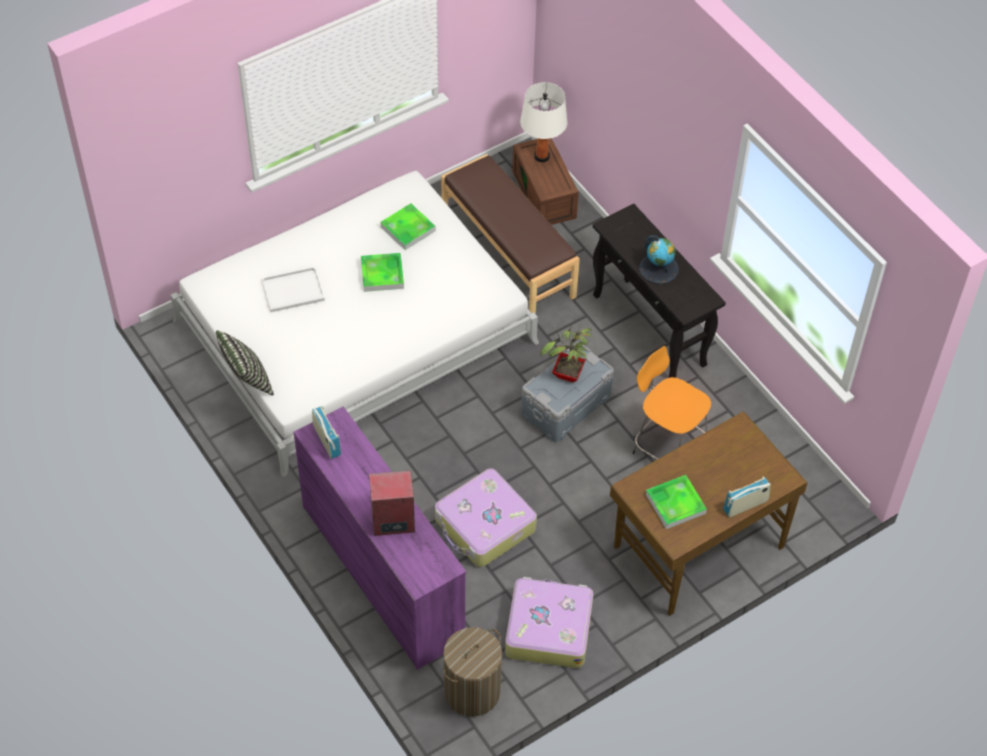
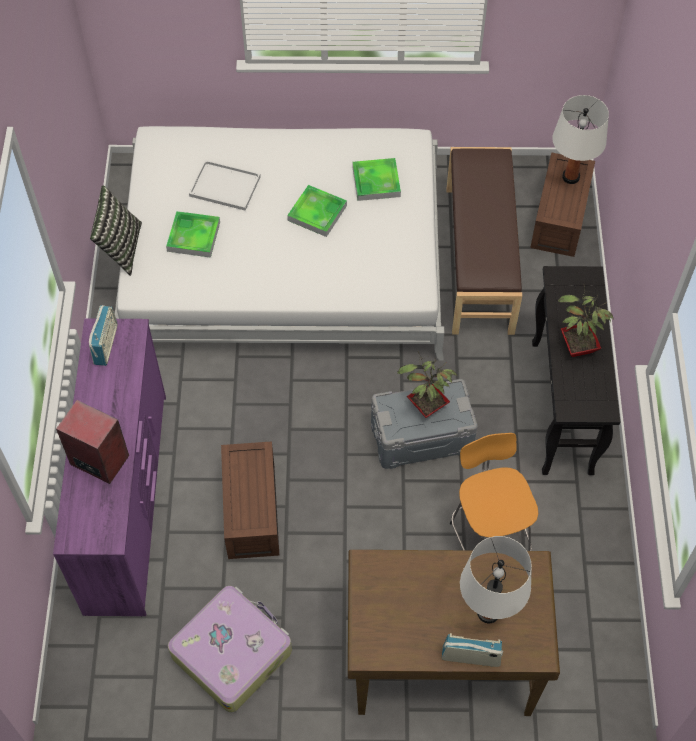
camera: 35 degrees right, 5 degrees up
suitcase [435,468,537,567] -> brown storage box [221,441,279,559]
laundry basket [443,627,502,717] -> none
globe [639,235,679,284] -> potted plant [558,285,613,357]
tray [646,475,707,529] -> tray moved to [166,211,220,258]
none -> white table lamp [460,536,532,623]

